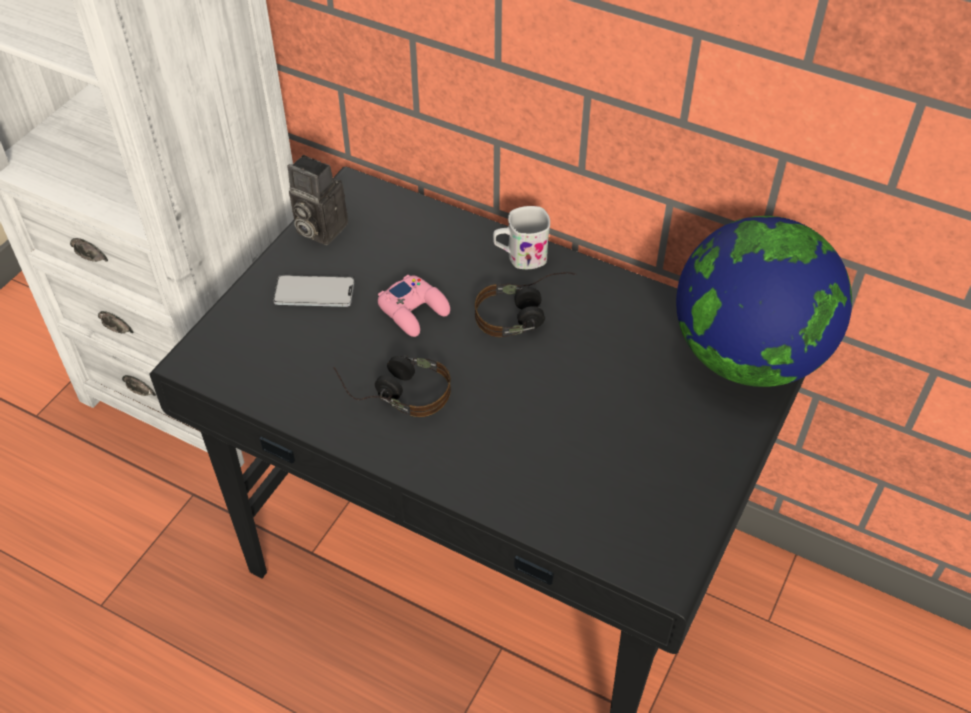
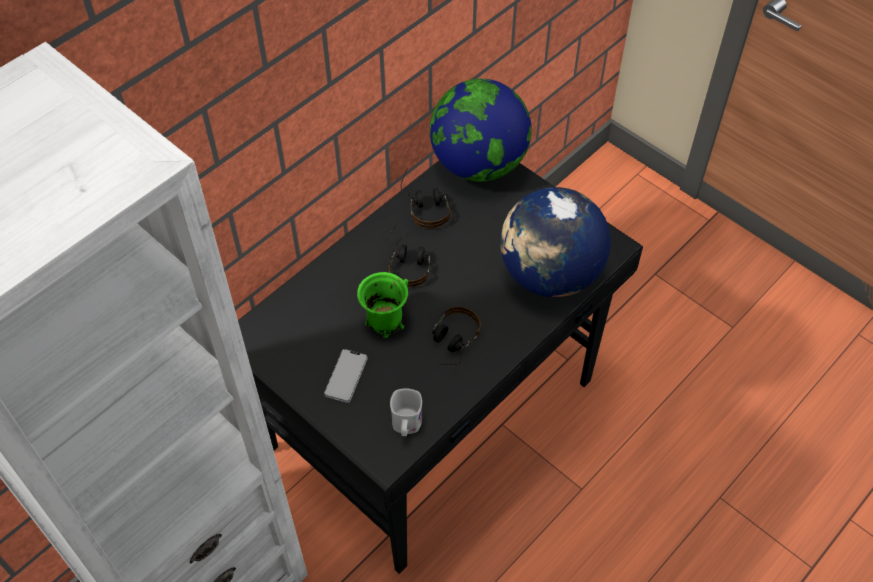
camera: 75 degrees left, 5 degrees up
camera [288,155,348,245] -> none
pink game controller [378,275,450,337] -> green mug [357,272,408,338]
white mug [493,206,550,269] -> white mug moved to [390,388,422,436]
none -> headphones [401,168,450,228]
none -> globe [500,187,611,297]

